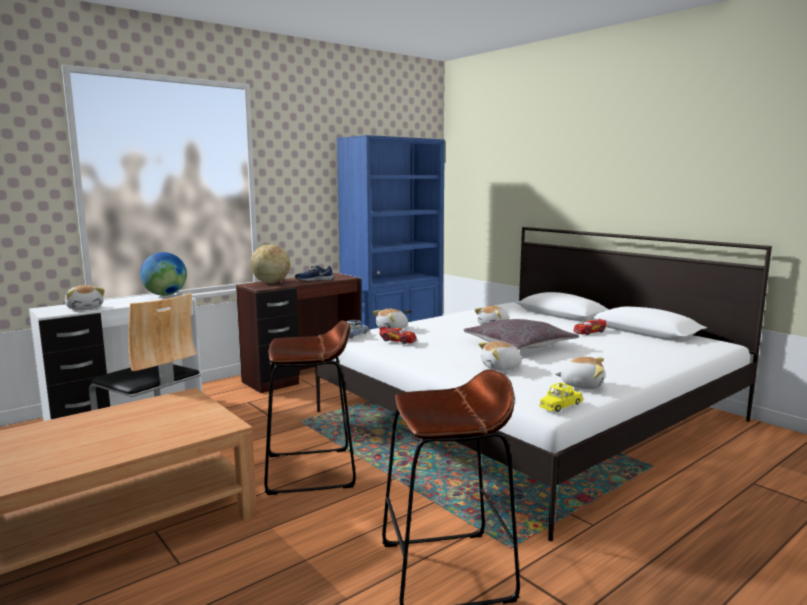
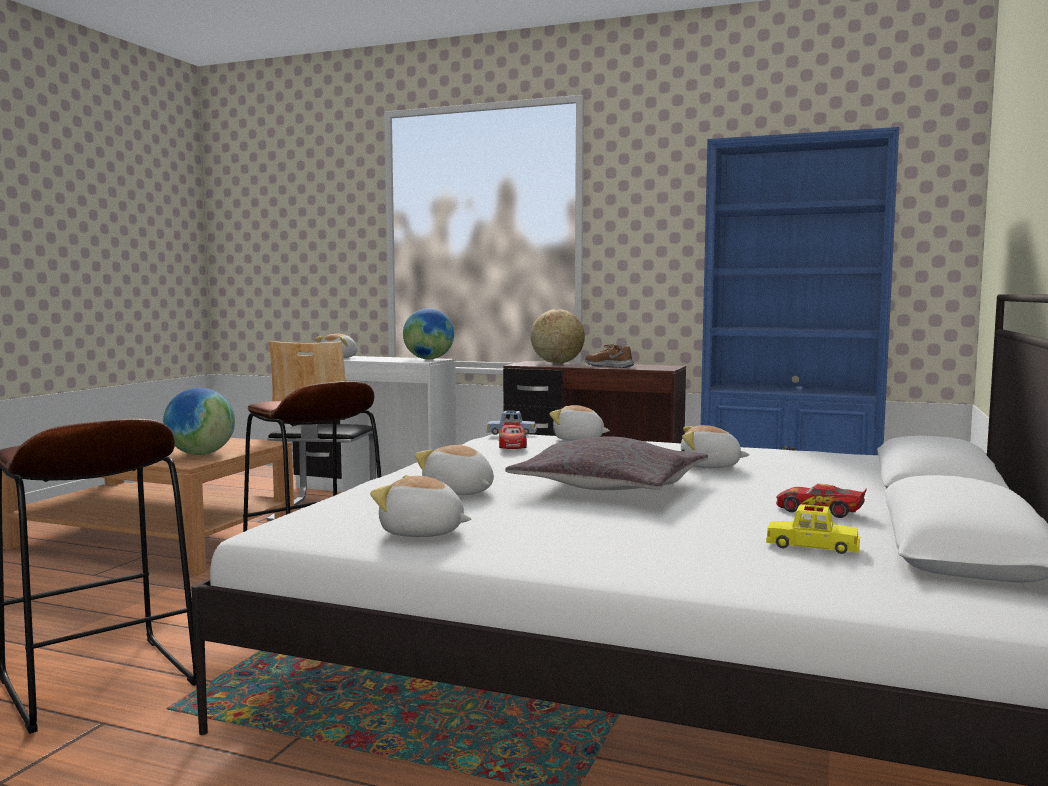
camera: 60 degrees right, 5 degrees down
blue shoe [295,265,334,281] -> brown shoe [585,344,634,368]
yellow toy car [539,382,583,412] -> yellow toy car moved to [766,504,860,554]
plush toy [555,357,605,389] -> plush toy turned 120 degrees clockwise [370,475,471,537]
none -> globe [163,388,235,455]

